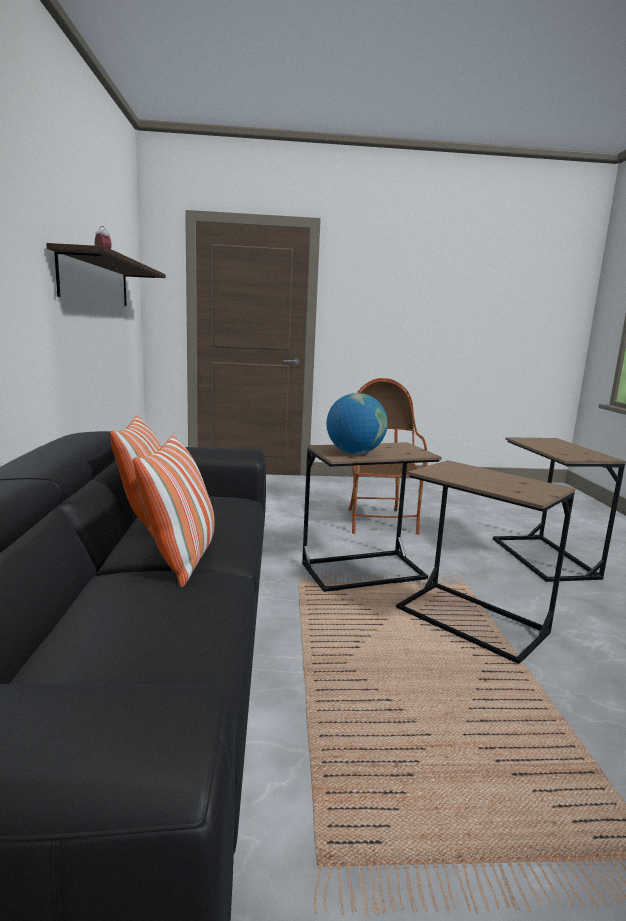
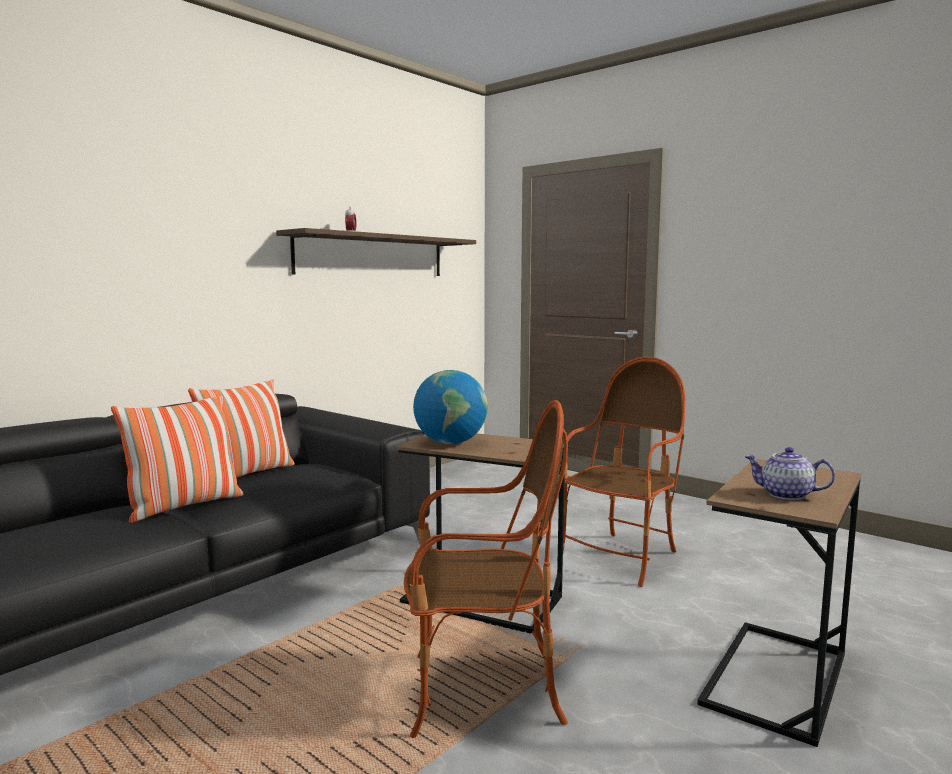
camera: 45 degrees right, 5 degrees down
brown side table [396,460,575,664] -> armchair [404,400,568,738]
none -> teapot [745,447,835,500]

